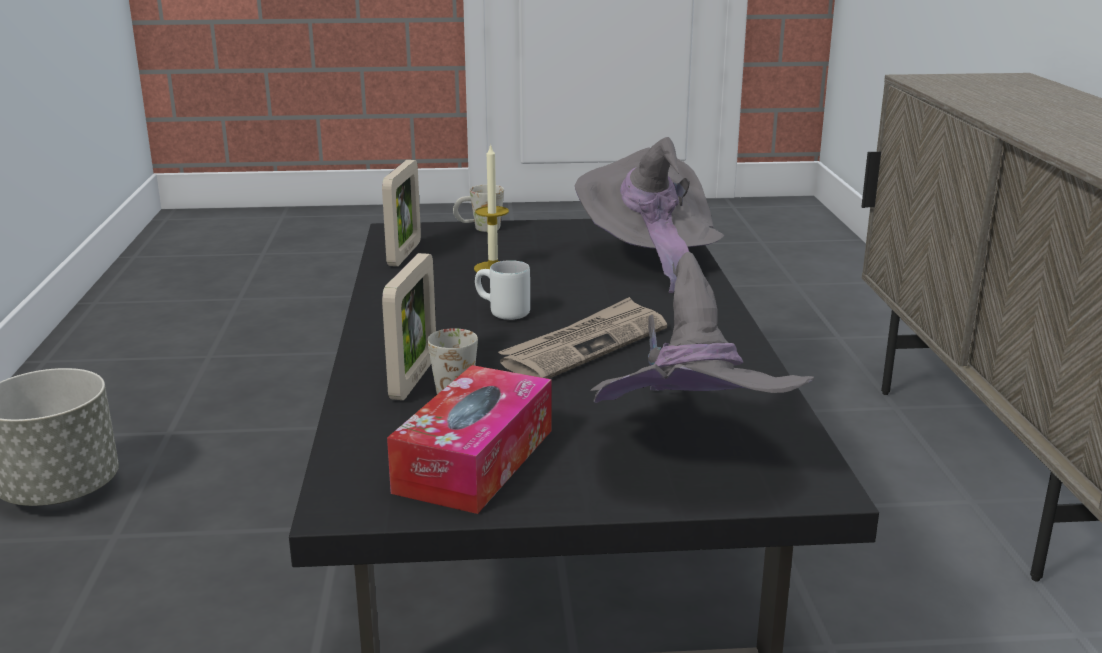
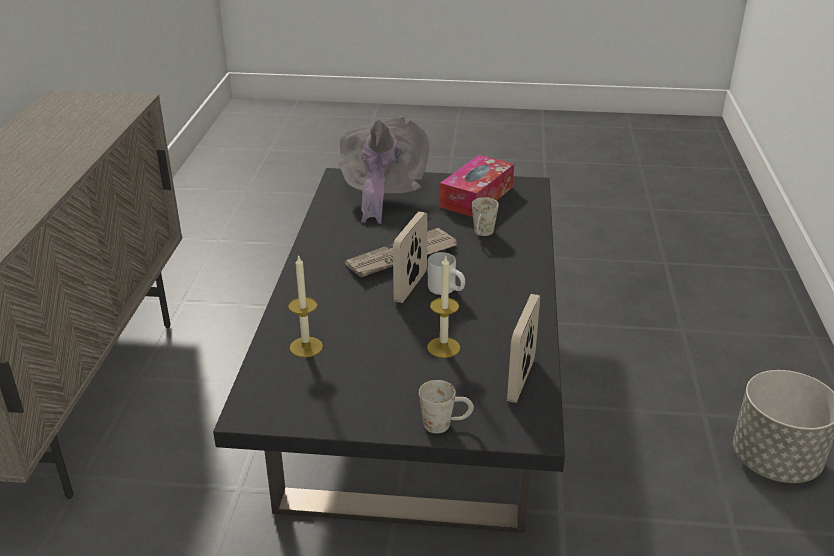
camera: 170 degrees left, 10 degrees up
picture frame [382,253,436,400] -> picture frame moved to [393,211,427,303]
grey hat [575,137,724,293] -> candle [288,255,323,357]

